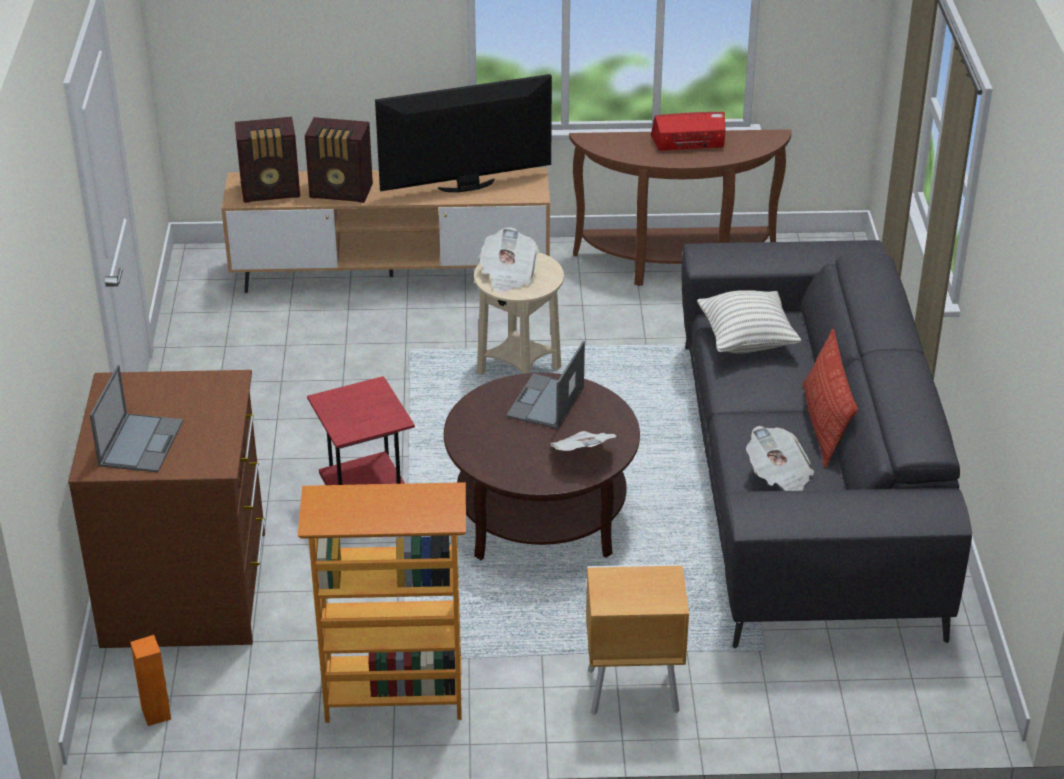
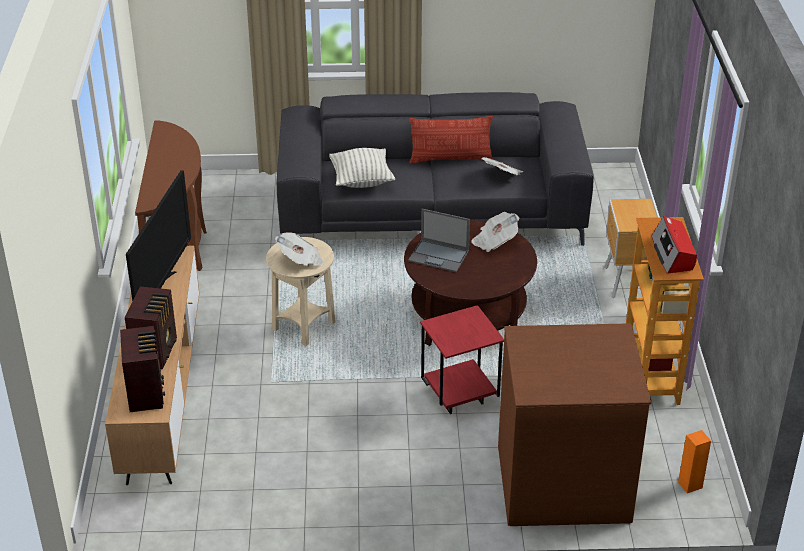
camera: 90 degrees left, 0 degrees up
laptop [90,365,183,472] -> none
television [375,74,552,192] -> television turned 150 degrees counterclockwise [126,170,191,301]
radio [651,112,725,151] -> radio moved to [651,216,697,274]

